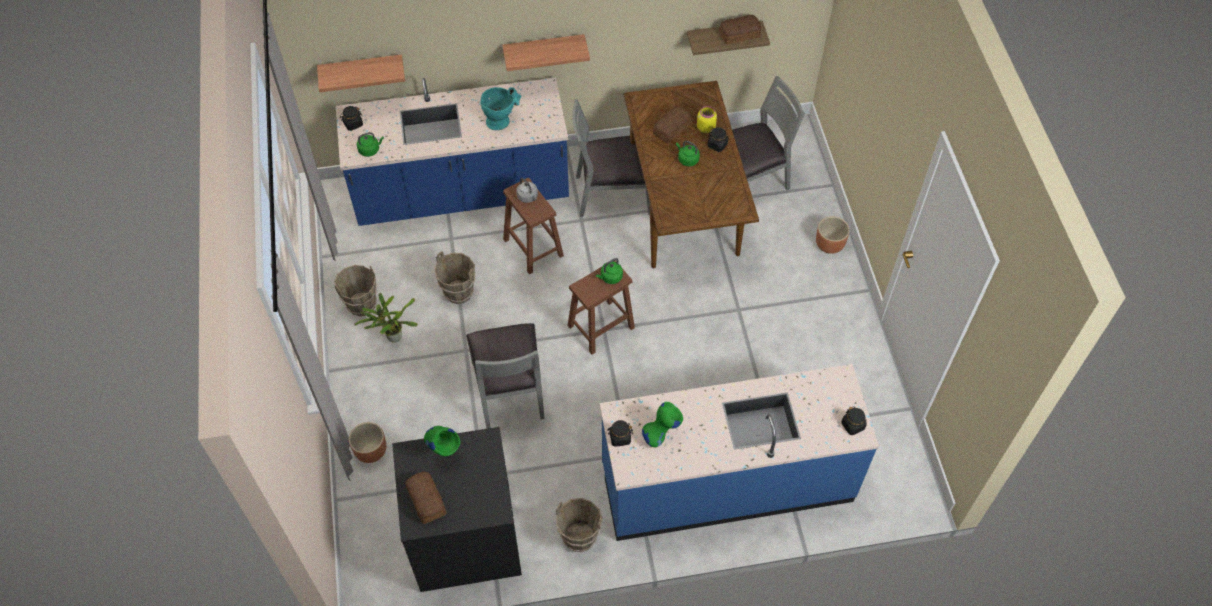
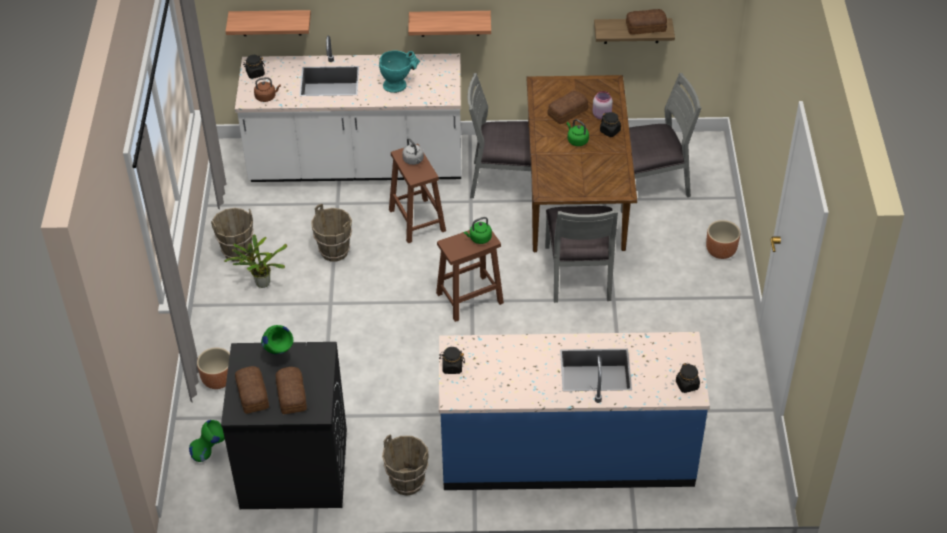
camera: 10 degrees right, 10 degrees down
blue counter [336,78,569,226] -> white counter [235,35,461,182]
green kettle [357,132,384,157] -> brown kettle [254,77,281,102]
grey chair [466,323,545,429] -> grey chair moved to [545,206,618,303]
green vase [642,402,683,447] -> green vase moved to [189,420,225,462]
yellow jar [697,106,717,133] -> pink jar [592,91,613,120]
none -> bread [276,367,307,414]

